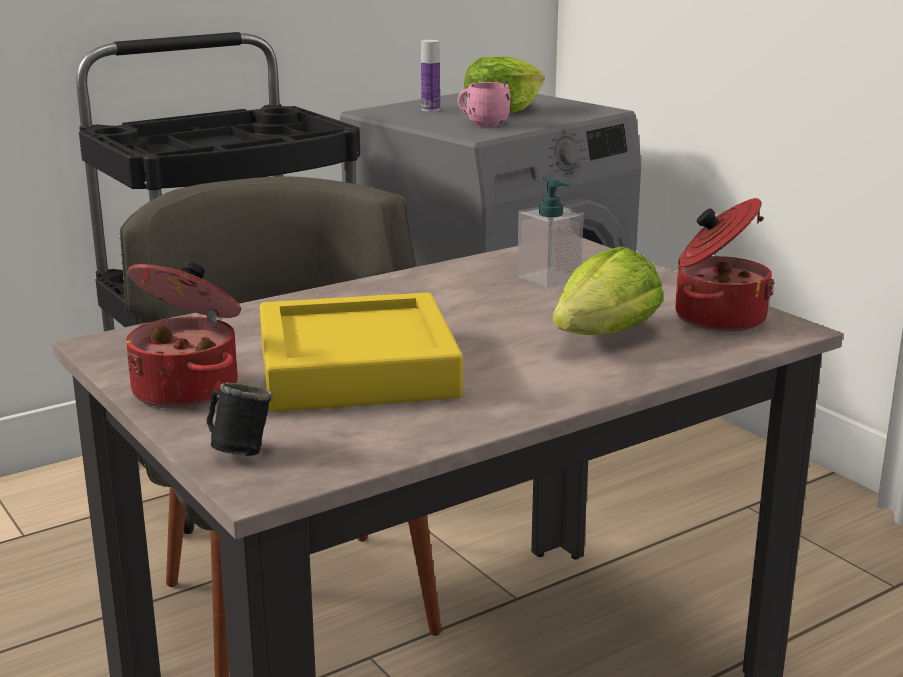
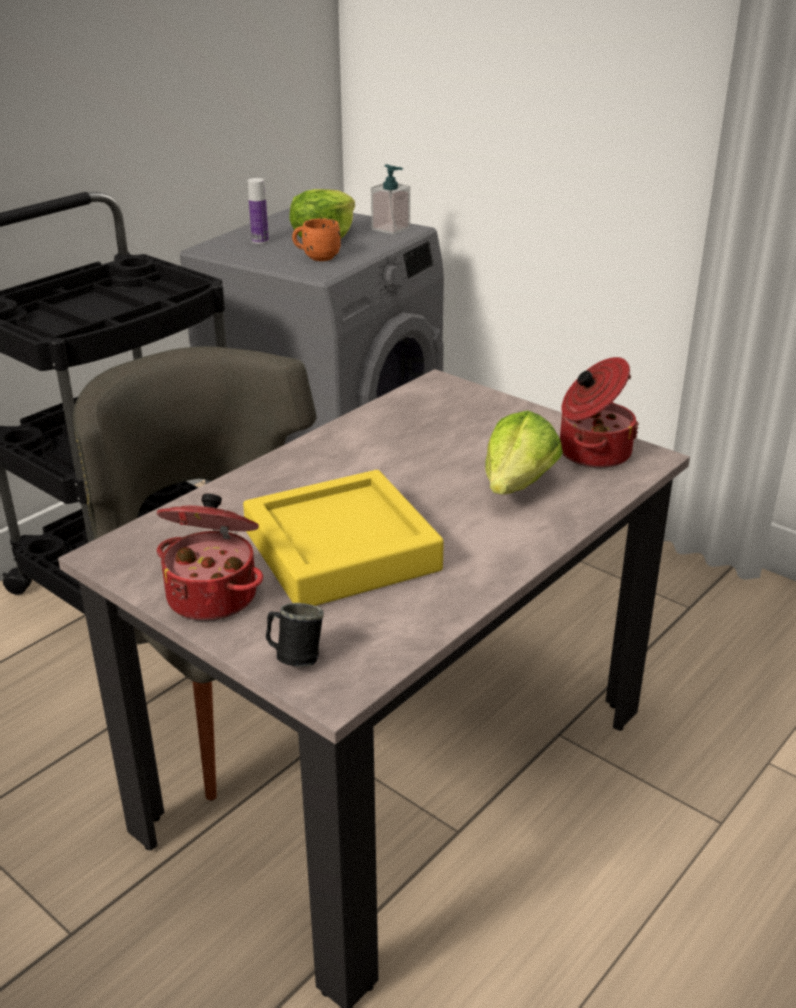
camera: 15 degrees left, 10 degrees up
pink mug [458,82,510,127] -> orange mug [292,218,341,261]
soap dispenser [517,176,584,288] -> soap dispenser moved to [371,164,410,235]

